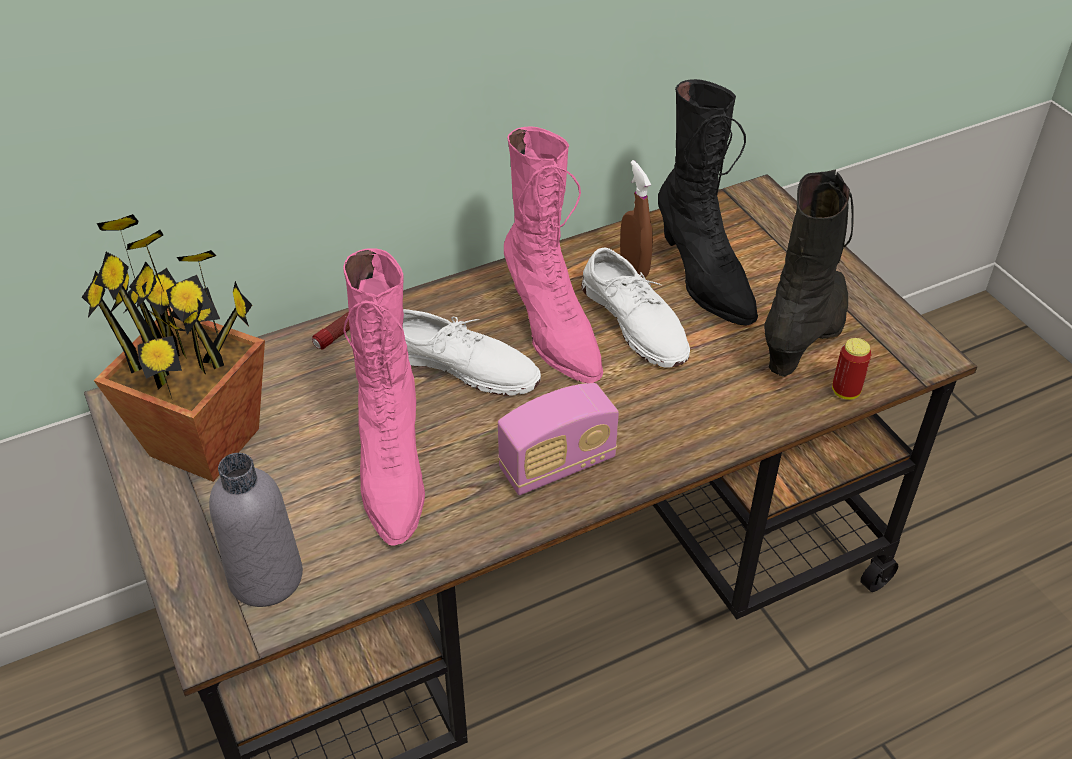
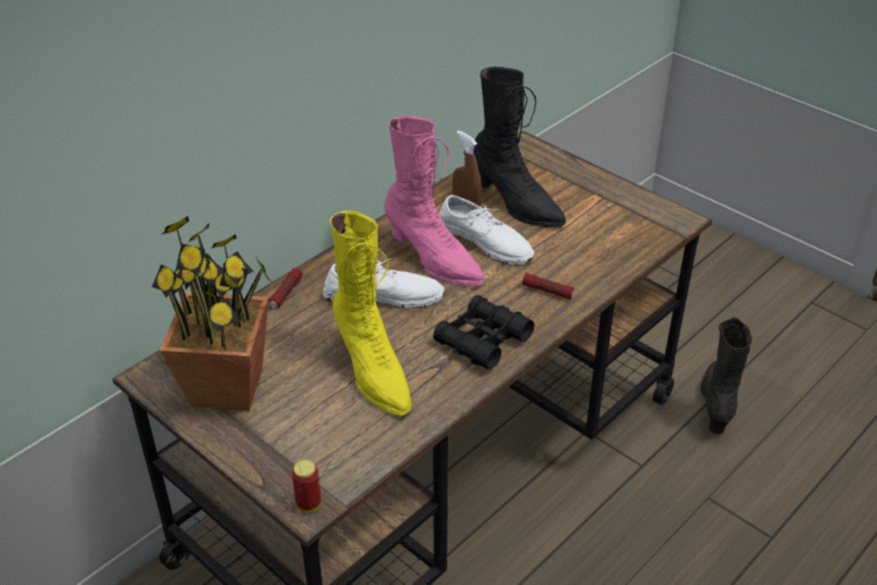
camera: 20 degrees left, 5 degrees down
grey bottle [209,453,303,607] -> none
pink boot [343,248,425,546] -> yellow boot [330,211,411,416]
radio [498,383,619,495] -> black binoculars [433,295,534,369]
black boot [764,170,854,377] -> black boot moved to [700,316,752,435]
can [832,338,871,400] -> can moved to [292,460,321,512]
none -> flashlight [522,273,575,299]

